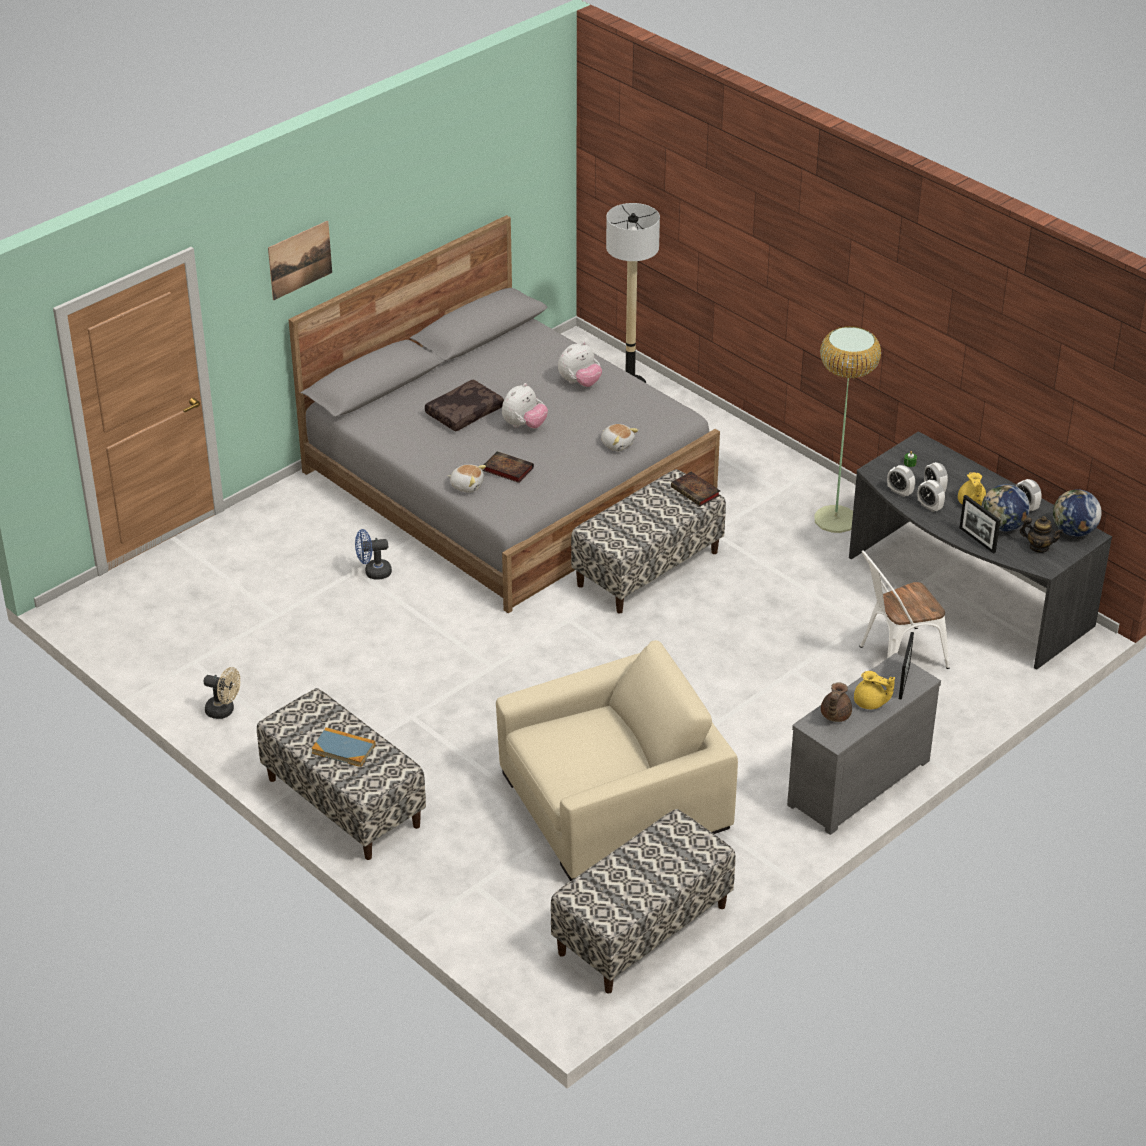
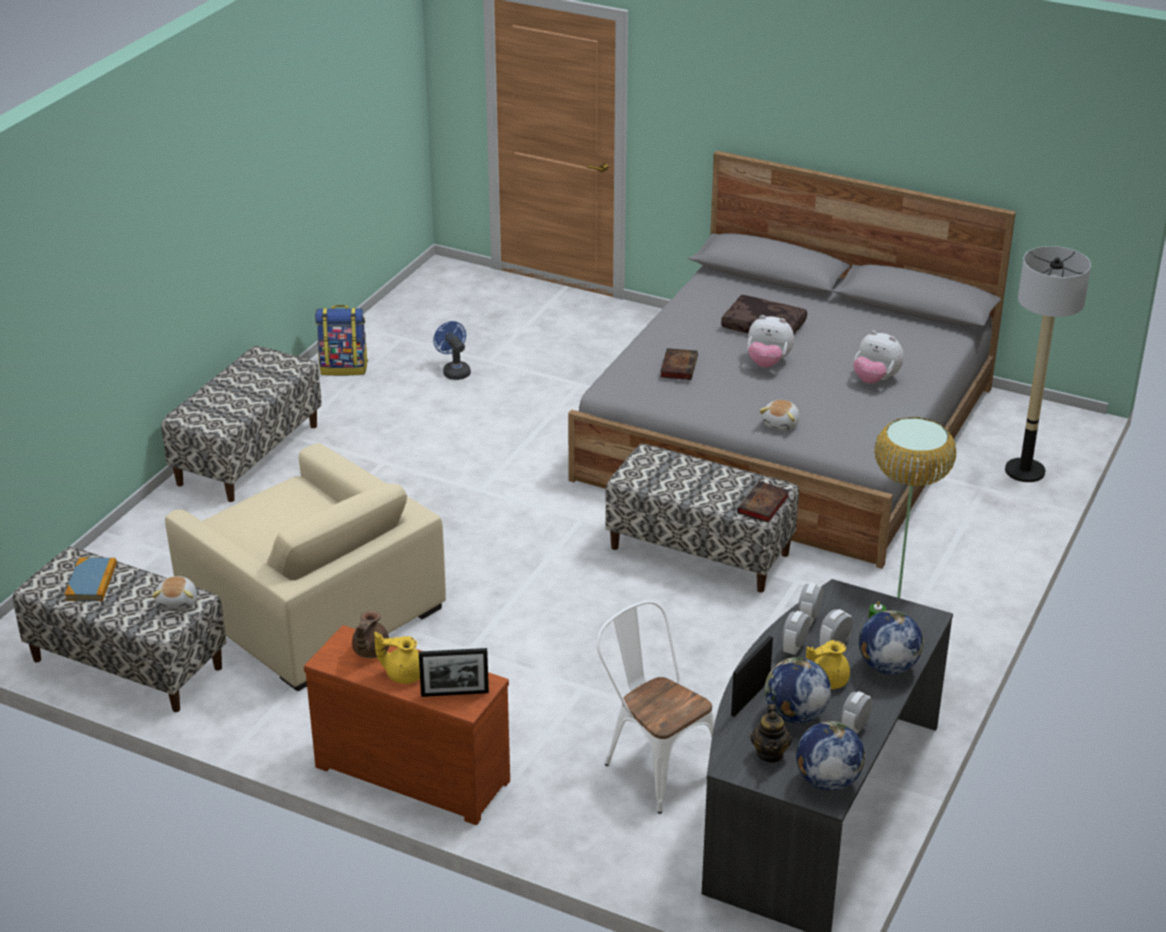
camera: 70 degrees right, 5 degrees down
beige fan [203,667,240,719] -> backpack [315,305,368,376]
picture [268,221,332,300] -> none
book [311,727,375,767] -> book moved to [64,557,117,601]
blue fan [355,529,392,580] -> blue fan moved to [433,321,471,380]
plush toy [448,464,486,493] -> plush toy moved to [152,576,197,611]
grey dresser [787,653,941,835] -> brown dresser [304,625,510,825]
brown teapot [821,682,852,722] -> brown teapot turned 75 degrees counterclockwise [352,610,389,658]
yellow teapot [854,671,895,709] -> yellow teapot turned 90 degrees clockwise [374,632,420,684]
none -> globe [859,610,923,674]

